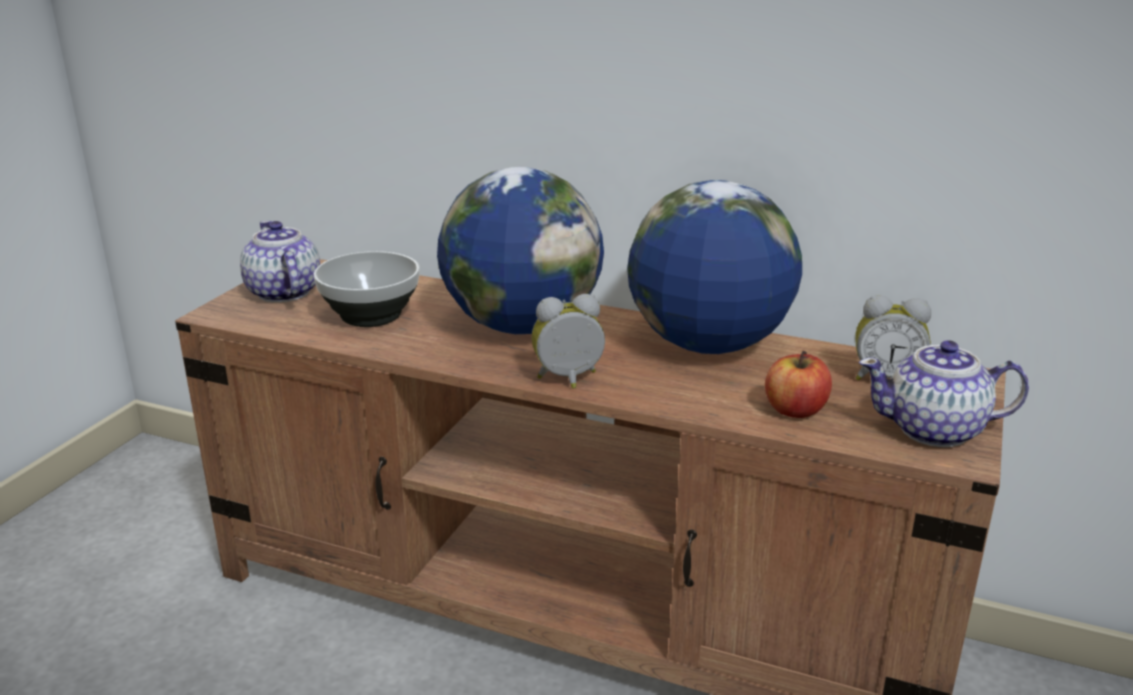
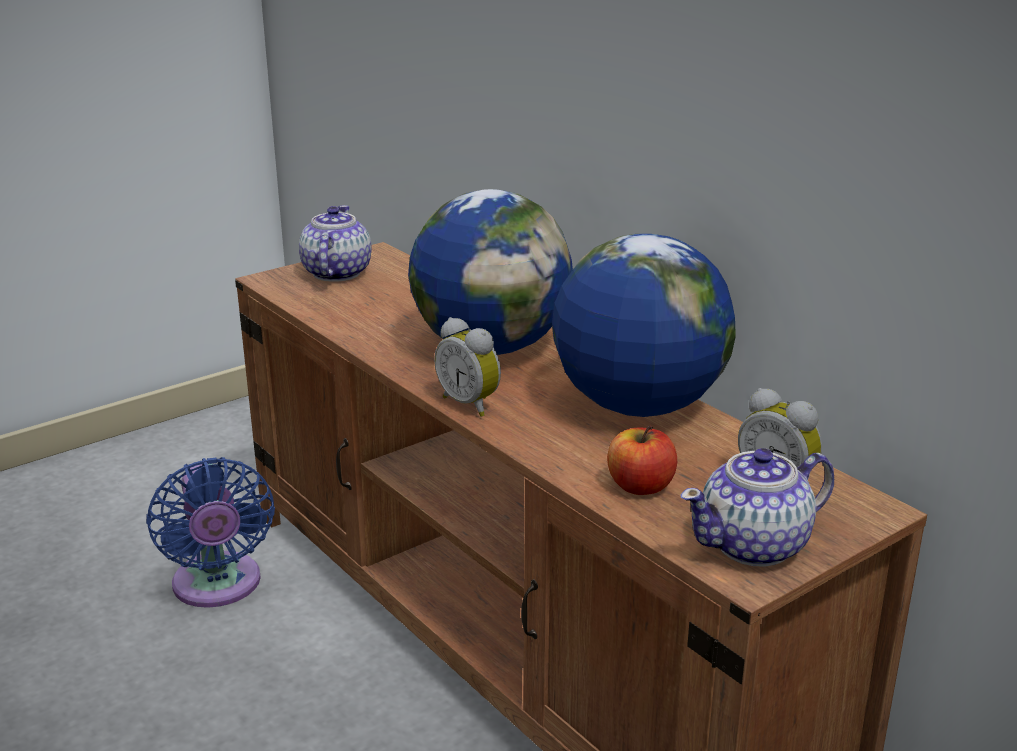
camera: 30 degrees right, 0 degrees up
bowl [314,251,420,327] -> none
alarm clock [532,294,605,389] -> alarm clock turned 150 degrees counterclockwise [434,317,501,417]
teapot [859,340,1029,447] -> teapot turned 60 degrees counterclockwise [681,448,834,567]
none -> blue fan [146,457,275,608]

